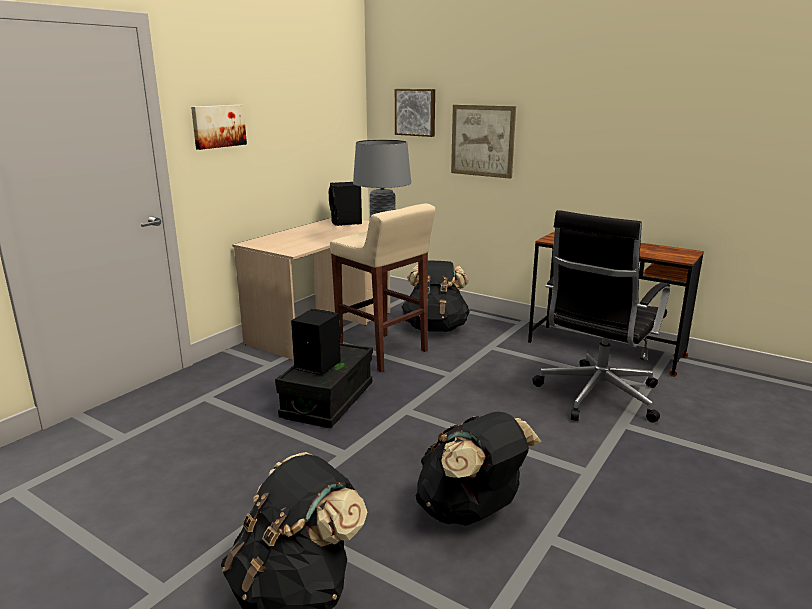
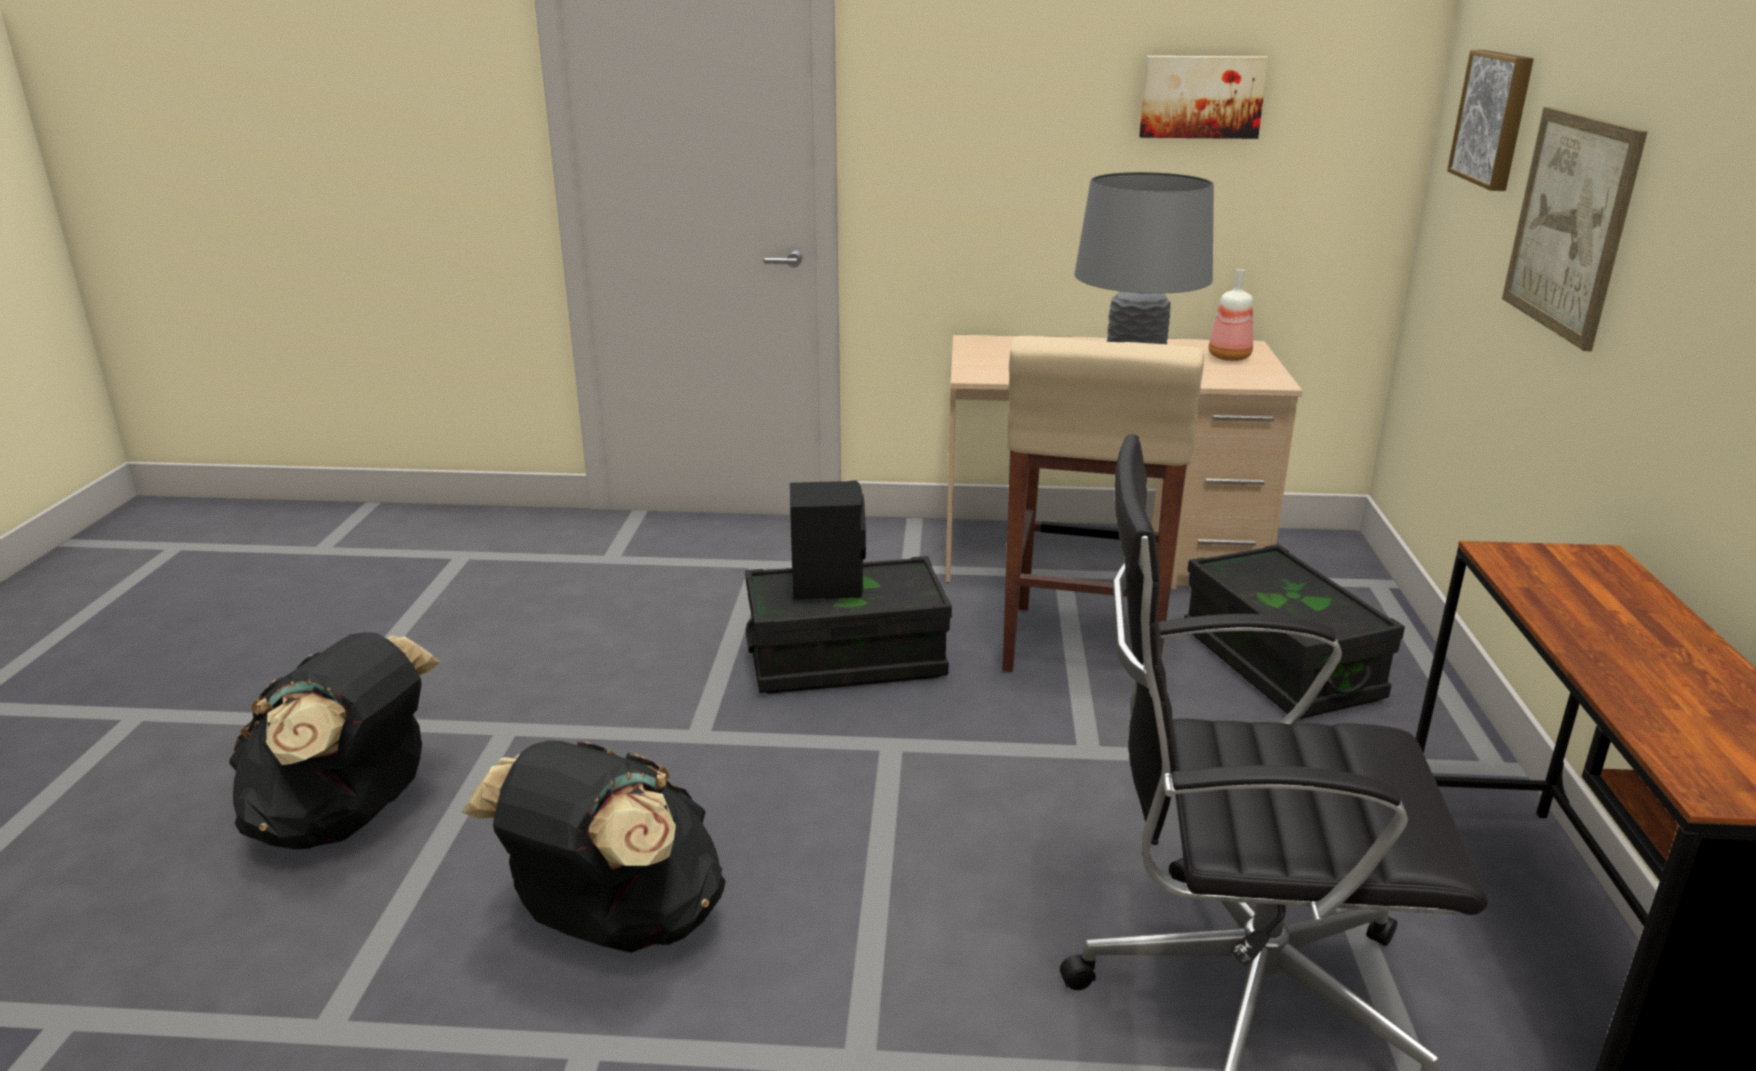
camera: 60 degrees right, 5 degrees up
picture [191,105,247,150] -> picture moved to [1139,56,1268,139]
black speaker [329,182,362,226] -> bottle [1208,269,1253,361]
black backpack [402,260,470,332] -> black storage box [1184,544,1405,719]

